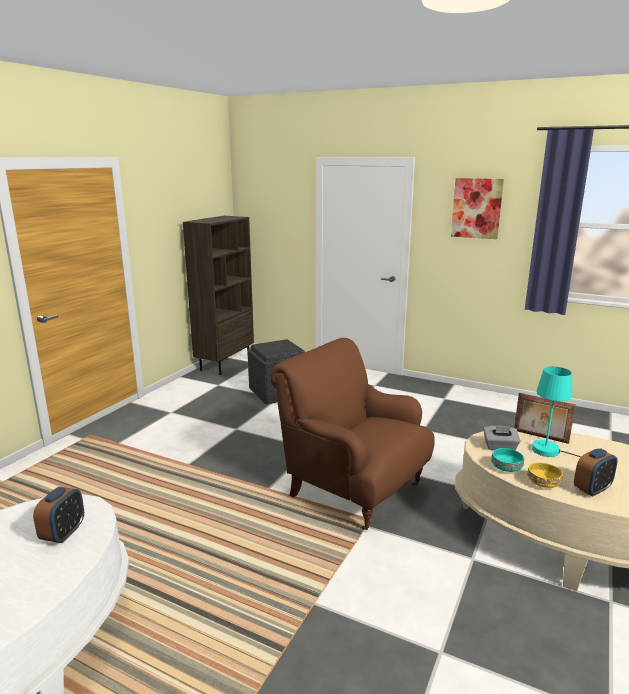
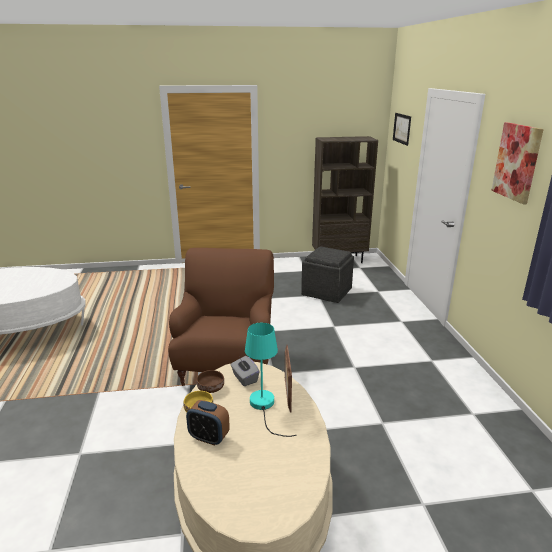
camera: 55 degrees right, 5 degrees up
alarm clock [33,487,84,543] -> none
turquoise bowl [491,448,524,472] -> brown bowl [196,370,224,393]
none -> picture [393,113,411,146]

